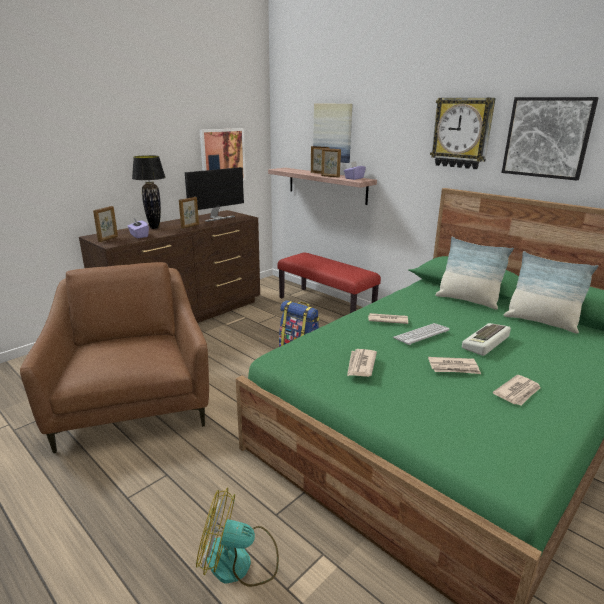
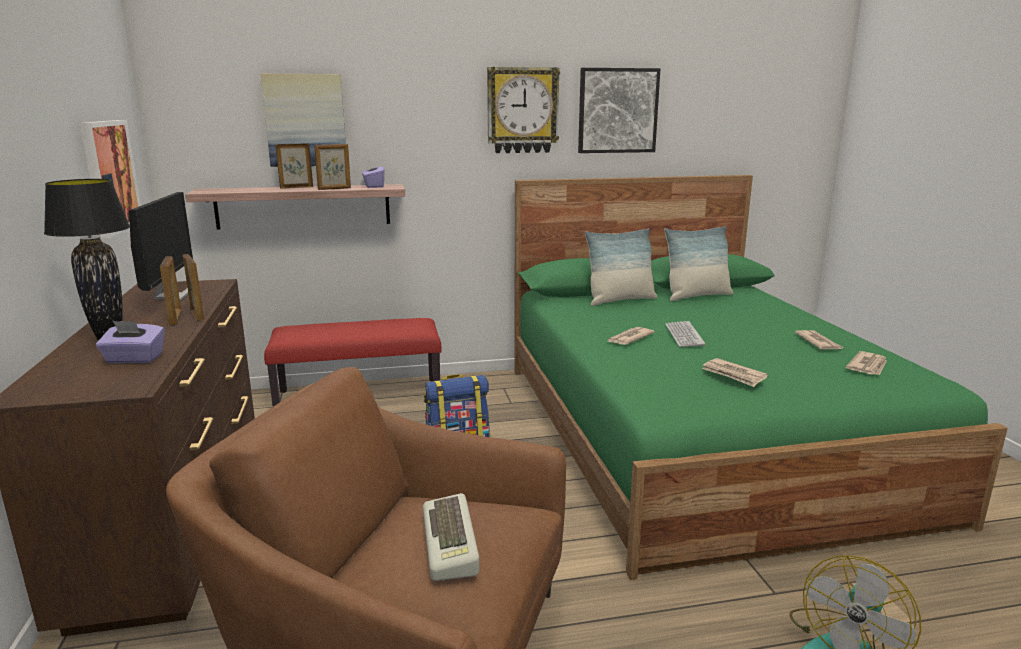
camera: 55 degrees left, 5 degrees down
picture frame [93,206,118,242] -> picture frame moved to [183,254,204,321]
newspaper [428,357,481,374] -> newspaper moved to [846,351,887,375]
keyboard [462,323,511,356] -> keyboard moved to [423,493,479,581]

